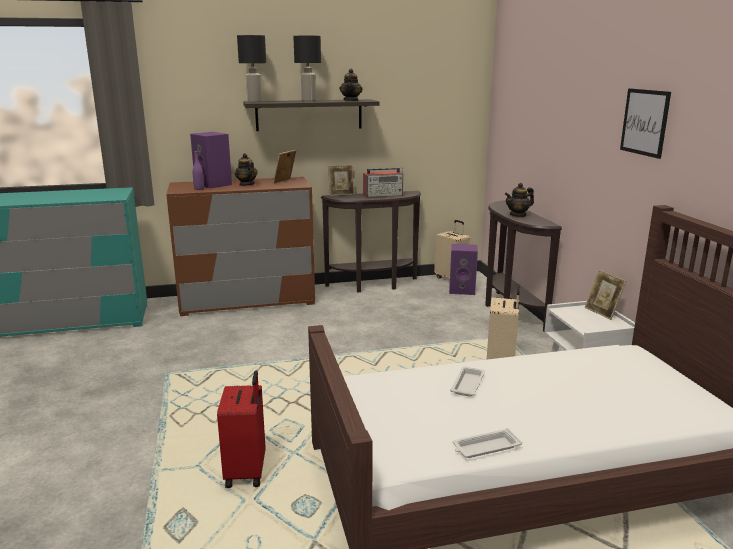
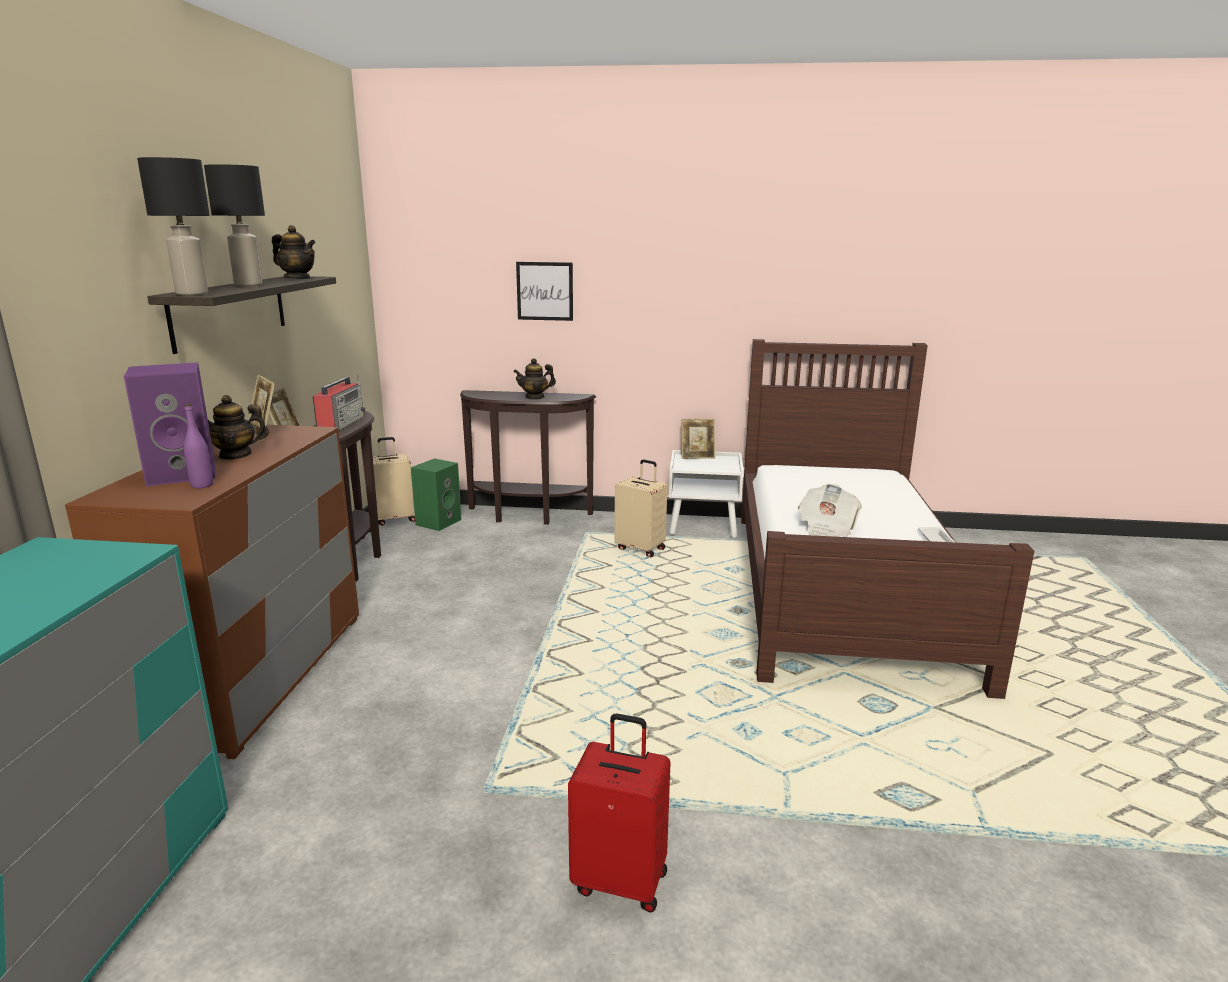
camera: 70 degrees left, 0 degrees up
red suitcase [217,371,265,488] -> red suitcase moved to [568,713,671,913]
purple speaker [449,244,478,295] -> green speaker [411,459,461,531]
white tray [450,367,485,397] -> newspaper [798,484,862,537]
teapot [505,183,534,217] -> teapot turned 75 degrees clockwise [513,358,556,399]
picture [620,88,671,159] -> picture moved to [516,262,573,321]

